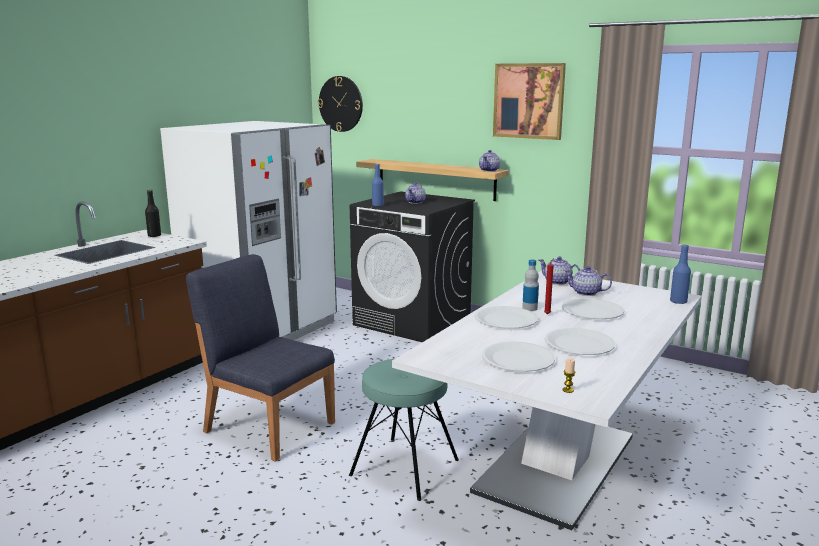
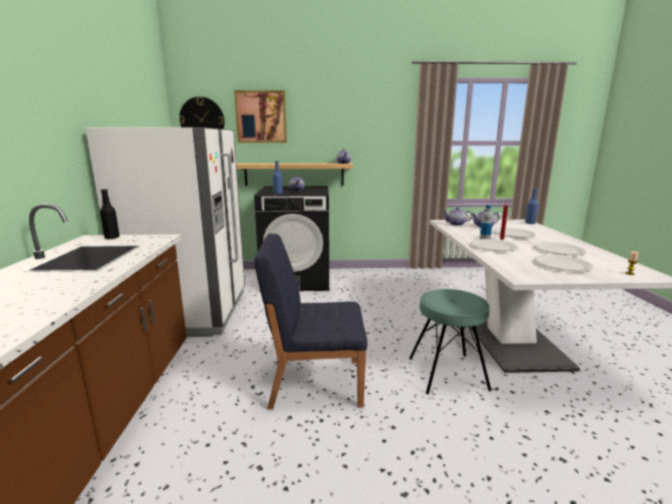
camera: 35 degrees left, 0 degrees up
picture [493,63,566,140] -> picture moved to [234,90,287,143]

